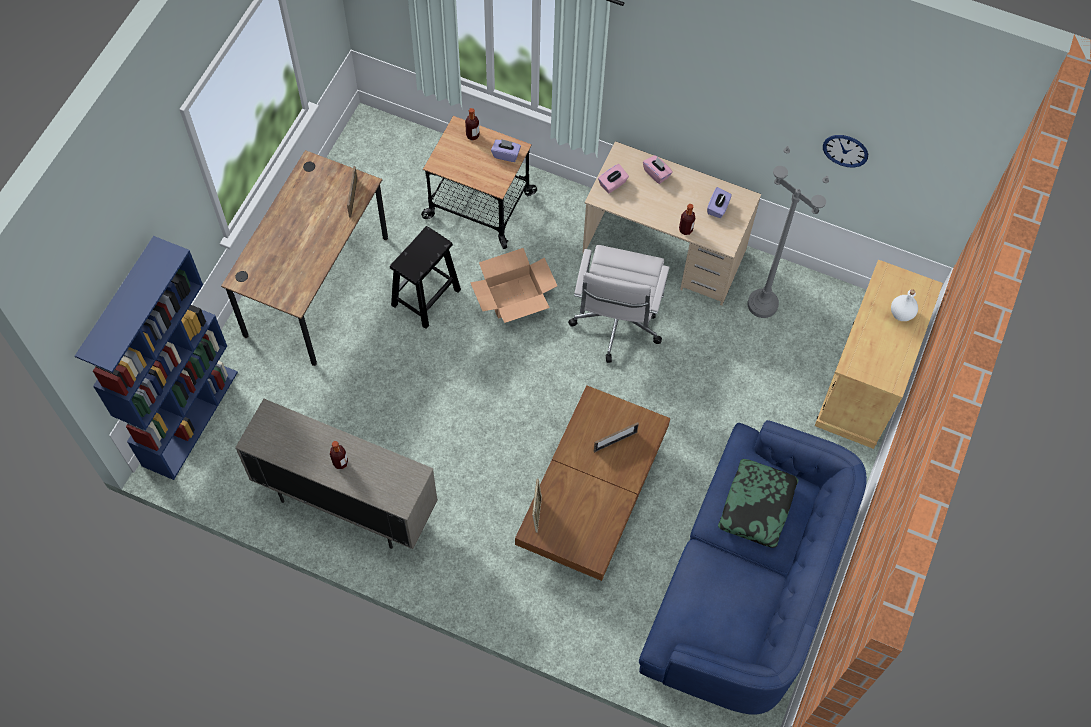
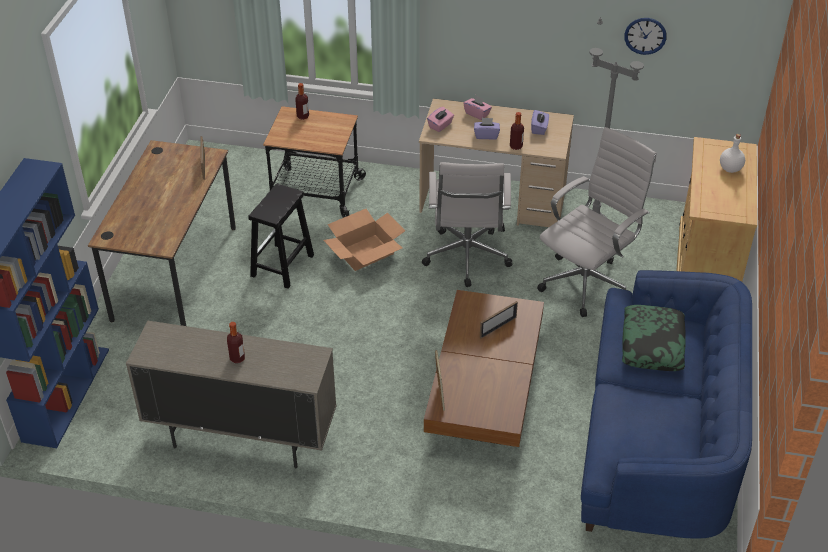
camera: 10 degrees left, 20 degrees down
purple tissue box [491,139,521,162] -> purple tissue box moved to [474,118,500,140]
none -> white office chair [537,127,656,317]

